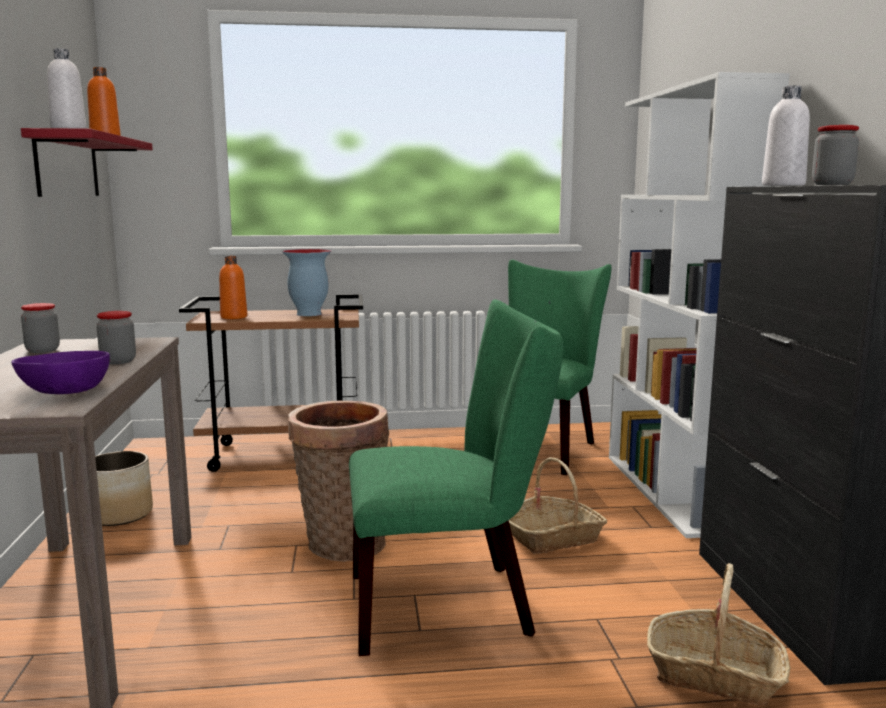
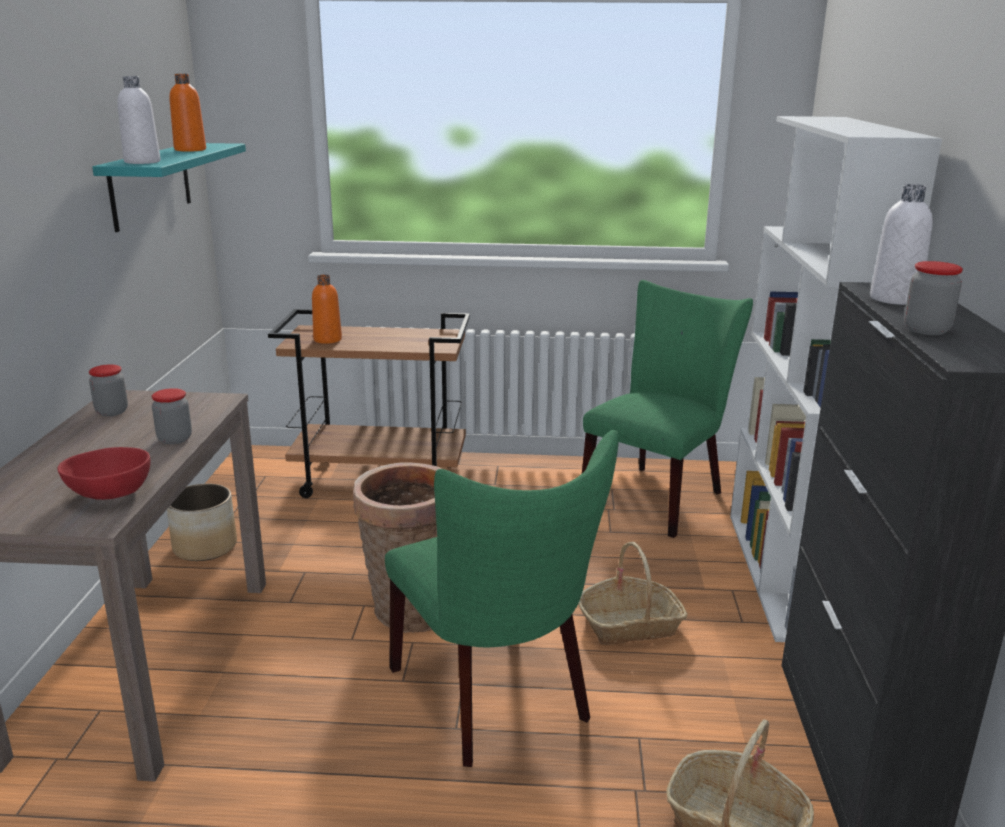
camera: 10 degrees right, 10 degrees up
purple bowl [11,351,110,394] -> red bowl [57,447,150,500]
red shelf [21,128,153,197] -> turquoise shelf [92,143,246,232]
vase [282,249,331,316] -> none
green chair [349,299,563,656] -> green chair turned 60 degrees clockwise [385,430,619,767]

